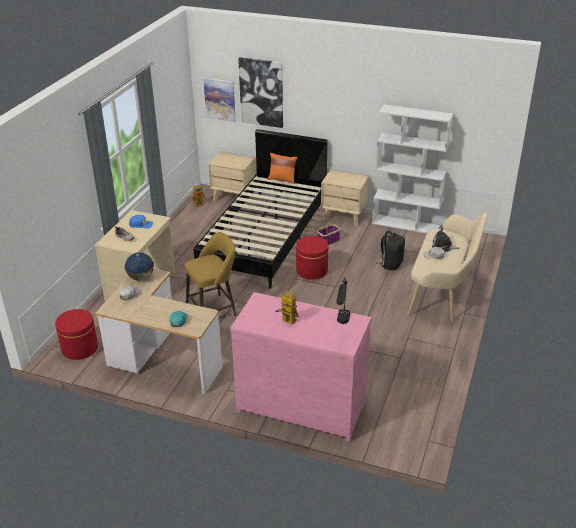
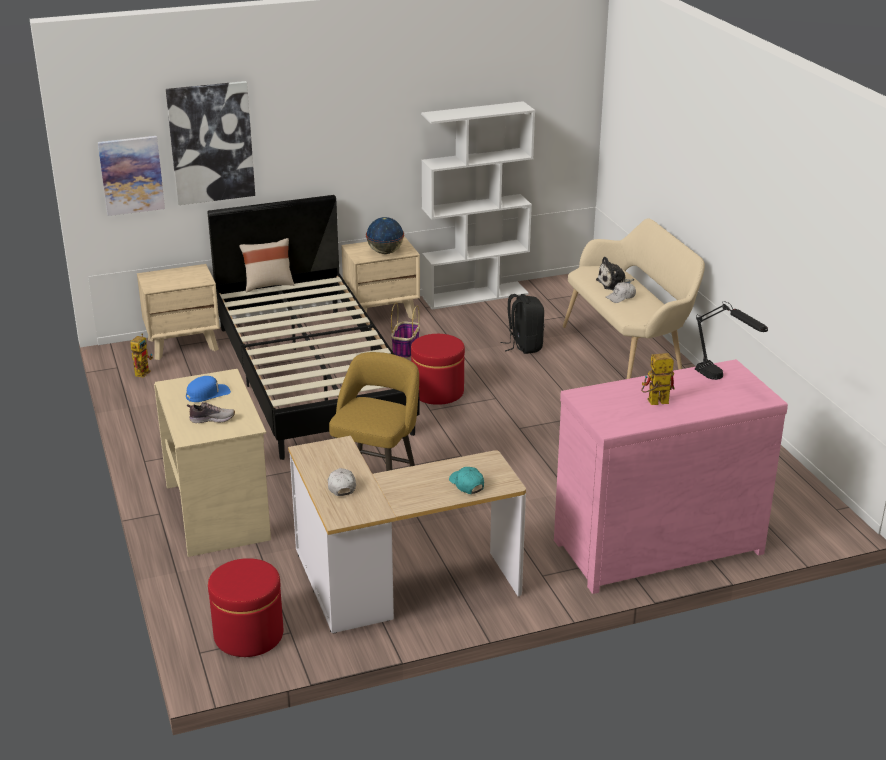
camera: 40 degrees left, 5 degrees down
globe [124,252,154,281] -> globe moved to [366,217,404,254]
orange pillow [268,153,297,184] -> beige pillow [239,238,294,293]

